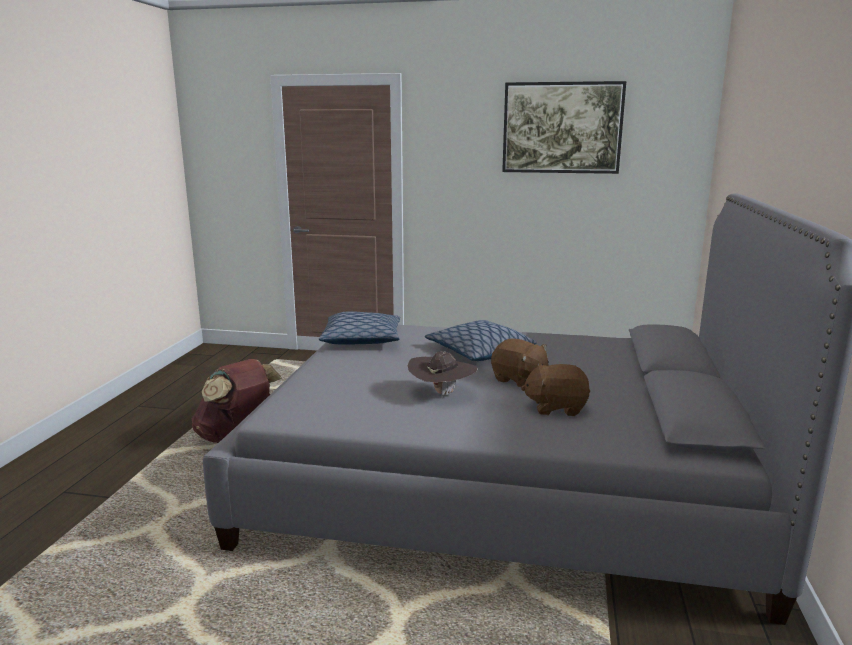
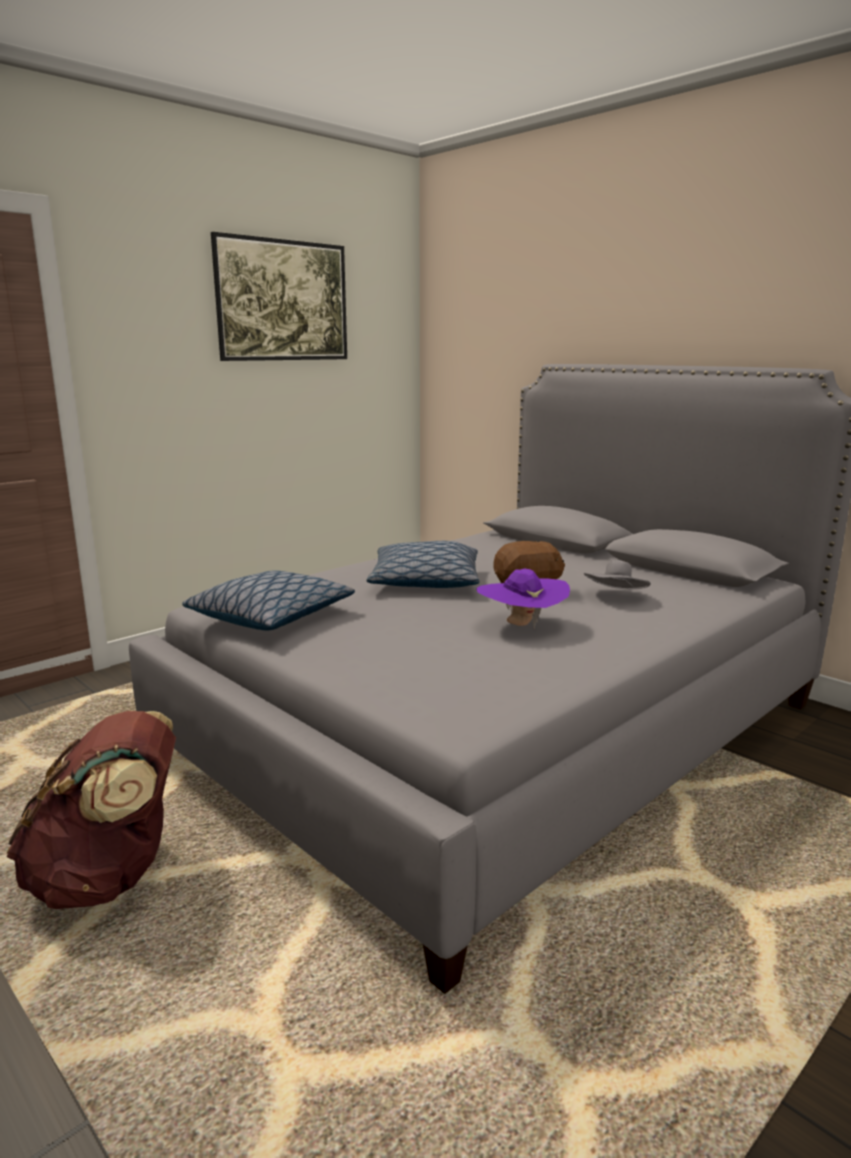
camera: 55 degrees left, 0 degrees up
brown hat [408,351,477,399] -> purple hat [476,569,570,629]
brown plush toy [521,363,590,416] -> grey hat [584,560,651,590]

